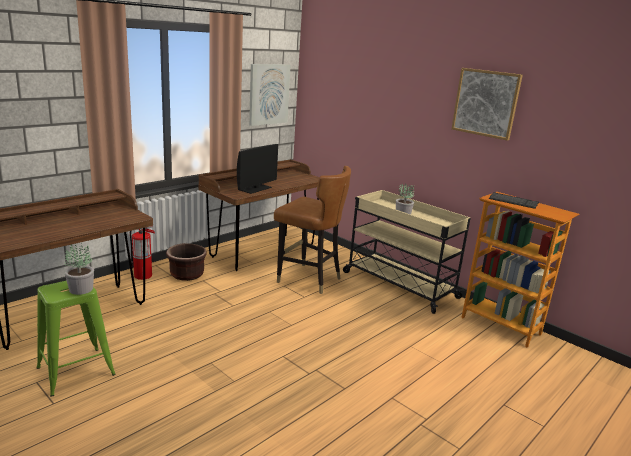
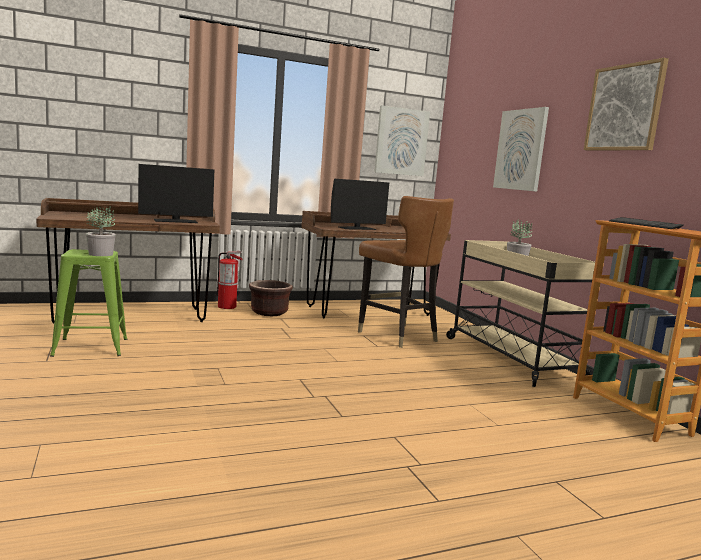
camera: 25 degrees right, 10 degrees down
none -> monitor [138,164,214,223]
none -> picture [493,107,549,192]

